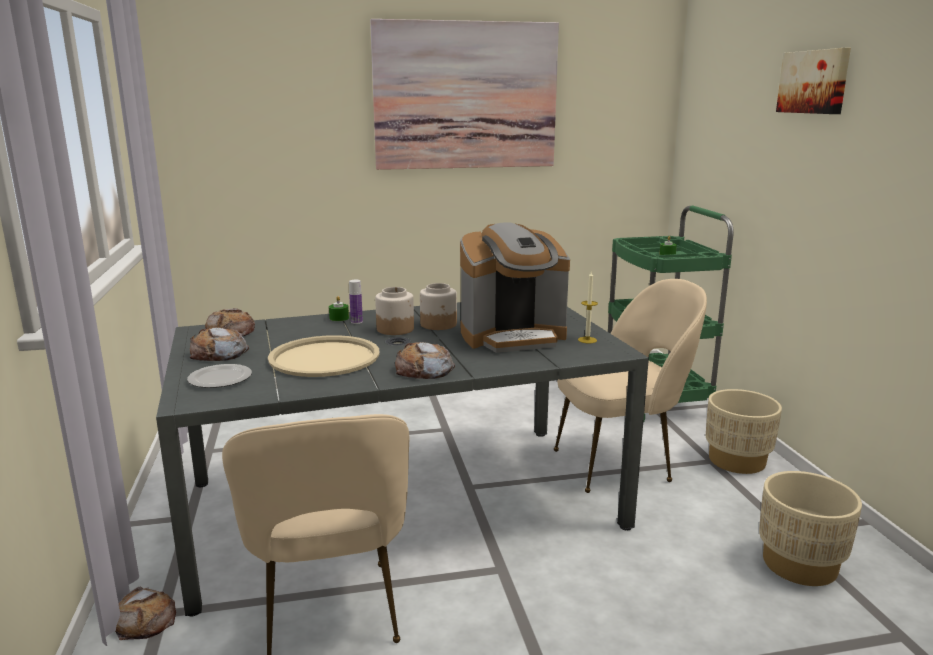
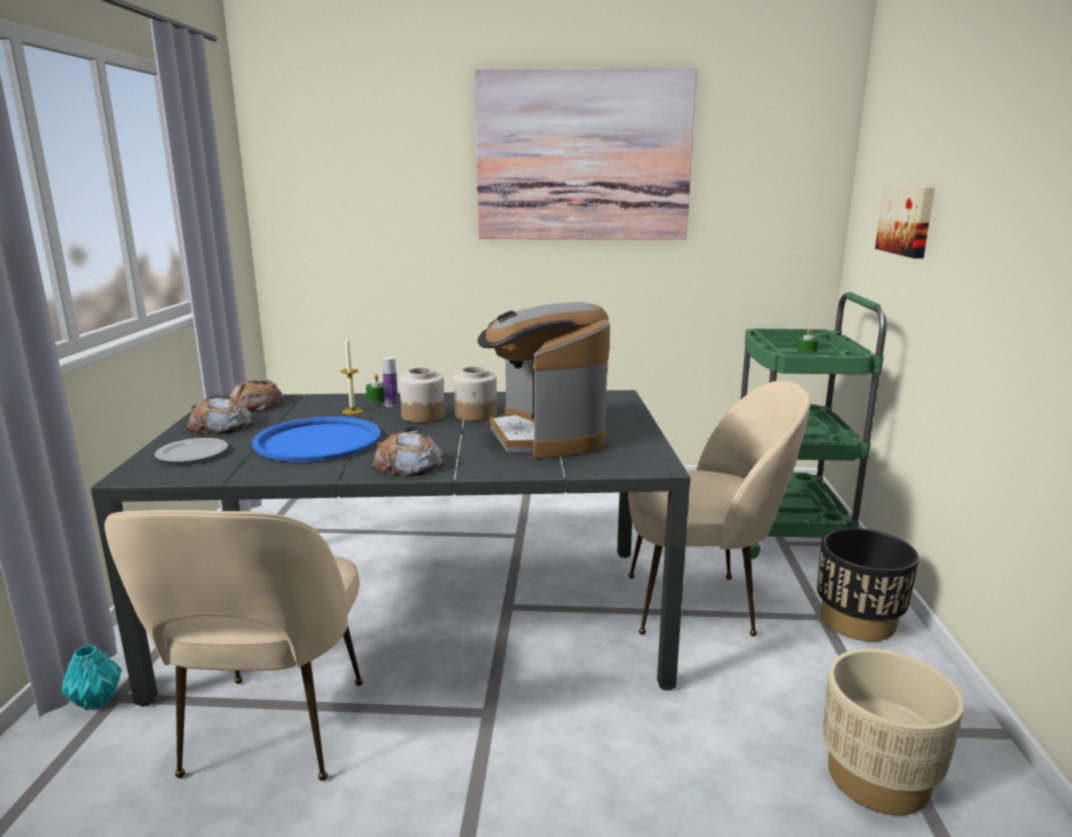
camera: 15 degrees right, 0 degrees up
bread [115,587,176,640] -> turquoise vase [62,645,122,710]
beige tray [268,335,380,377] -> blue tray [252,417,381,462]
coffee machine [460,222,570,353] -> coffee machine turned 75 degrees clockwise [477,302,610,459]
candle [578,272,598,343] -> candle moved to [340,337,363,414]
beige planter [706,389,782,474] -> black planter [817,528,919,641]
picture [776,48,851,114] -> picture moved to [875,186,935,259]

